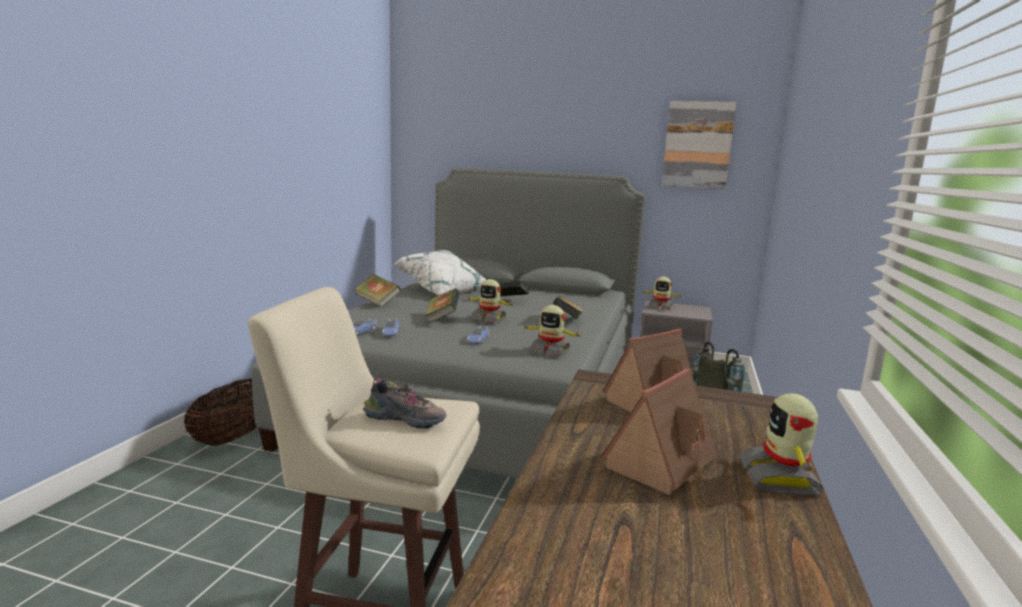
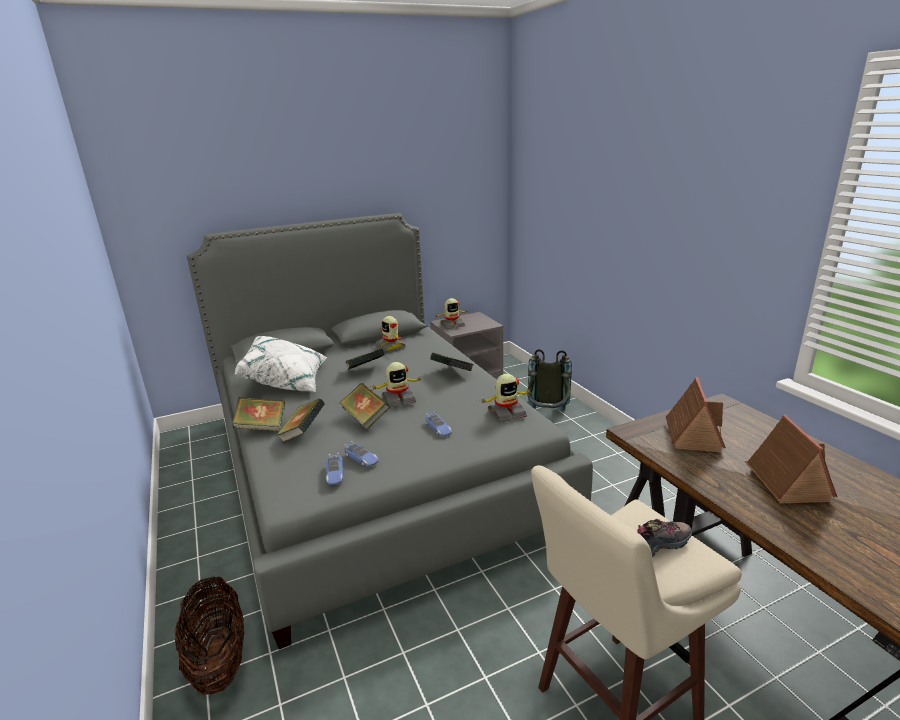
camera: 40 degrees left, 10 degrees up
picture [662,101,737,189] -> none
toy robot [739,393,824,495] -> toy robot moved to [375,316,405,353]
none -> book [276,399,325,442]

